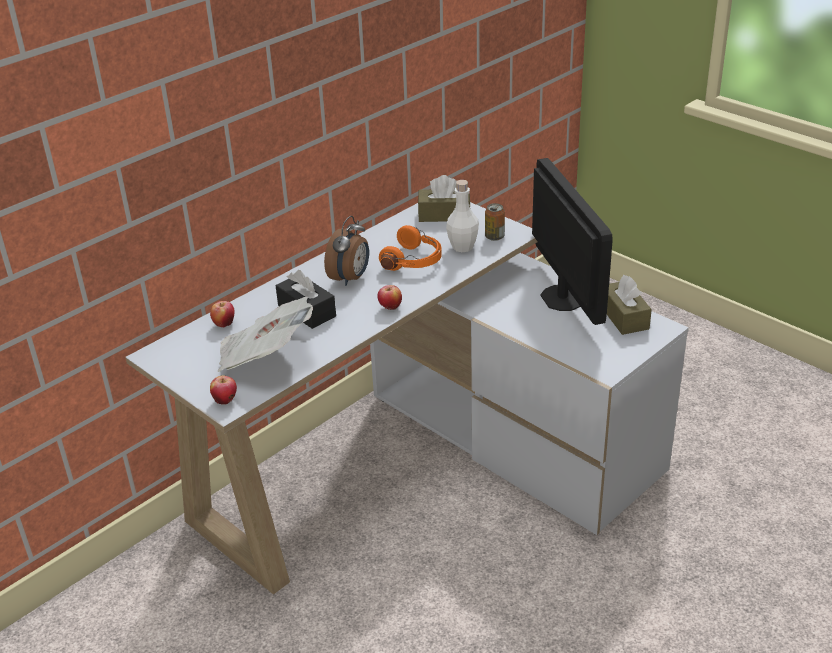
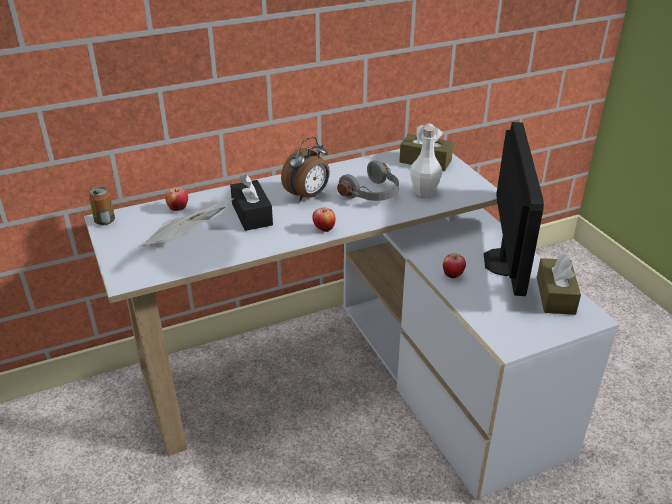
camera: 20 degrees right, 0 degrees up
apple [210,375,237,405] -> apple moved to [443,253,466,278]
orange headphones [379,225,442,271] -> grey headphones [337,160,399,201]
can [485,203,505,241] -> can moved to [89,187,115,225]

